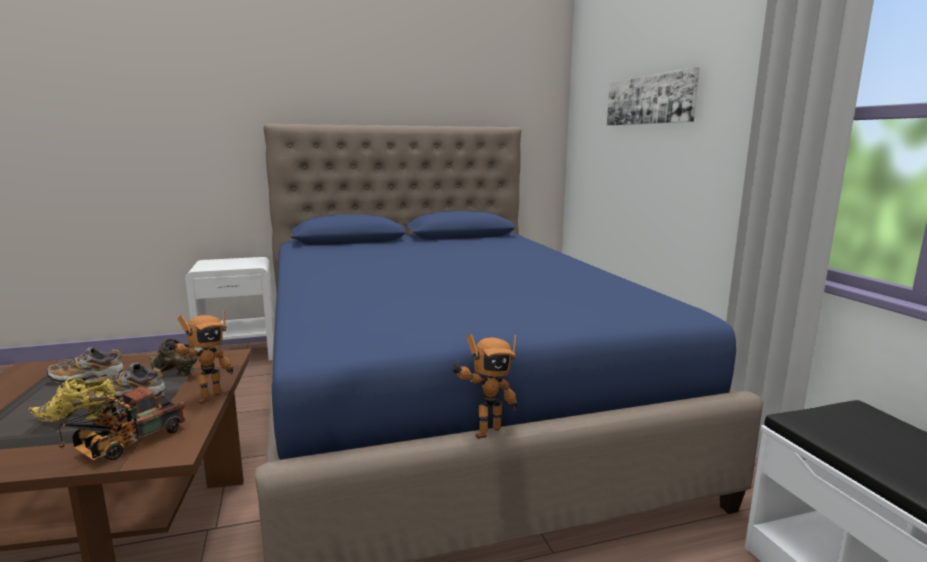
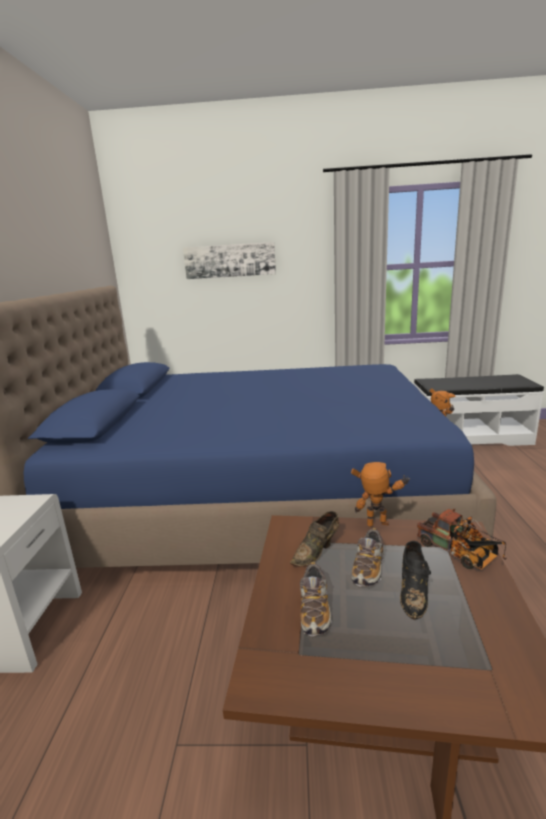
camera: 70 degrees left, 5 degrees up
yellow shoe [28,378,116,422] -> black shoe [400,541,431,619]
toy robot [166,311,233,404] -> toy robot turned 45 degrees counterclockwise [351,462,410,527]

